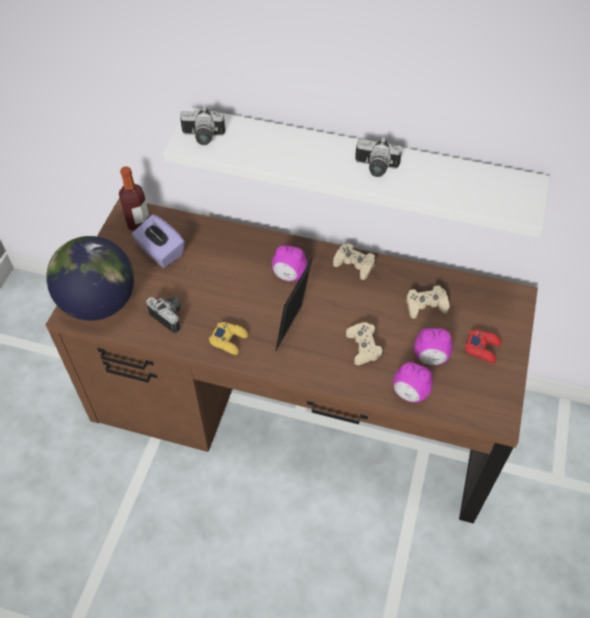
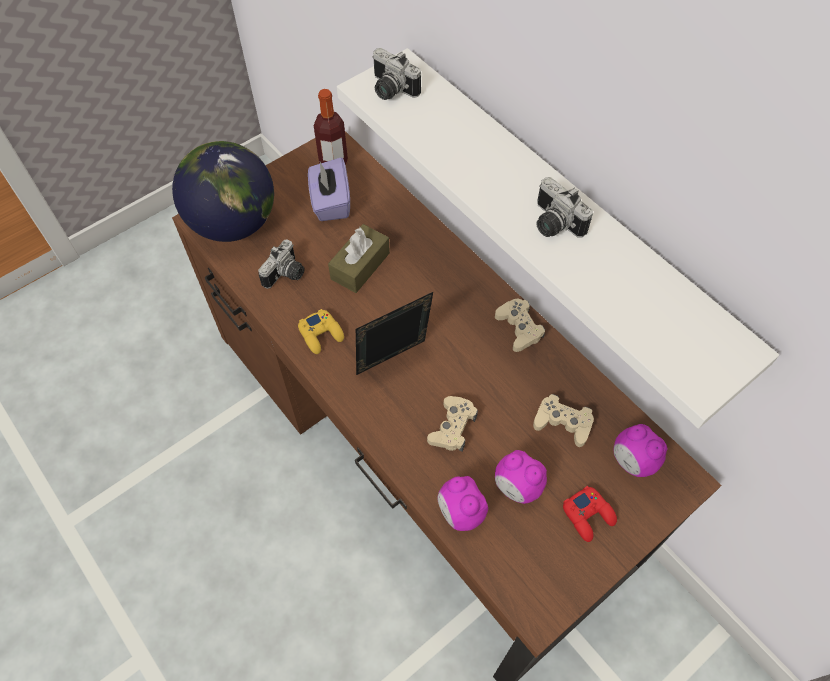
camera: 35 degrees right, 5 degrees up
camera [146,297,182,334] -> camera turned 45 degrees clockwise [258,239,304,289]
alarm clock [272,245,307,282] -> alarm clock moved to [614,424,667,477]
none -> brown tissue box [328,224,390,293]

